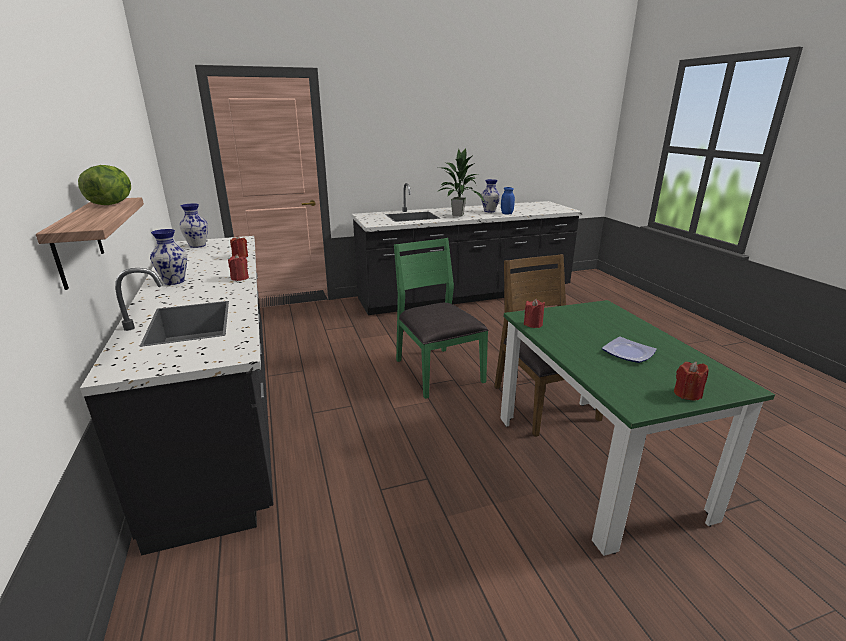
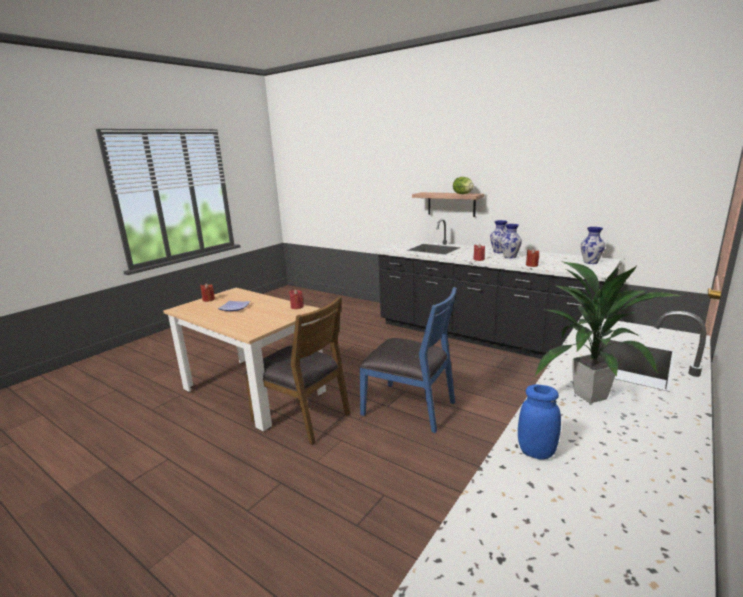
camera: 145 degrees right, 5 degrees down
green chair [394,238,489,399] -> blue chair [359,287,457,433]
vase [481,179,500,212] -> vase moved to [500,224,522,258]
green dining table [500,300,775,556] -> beige dining table [163,288,326,432]

